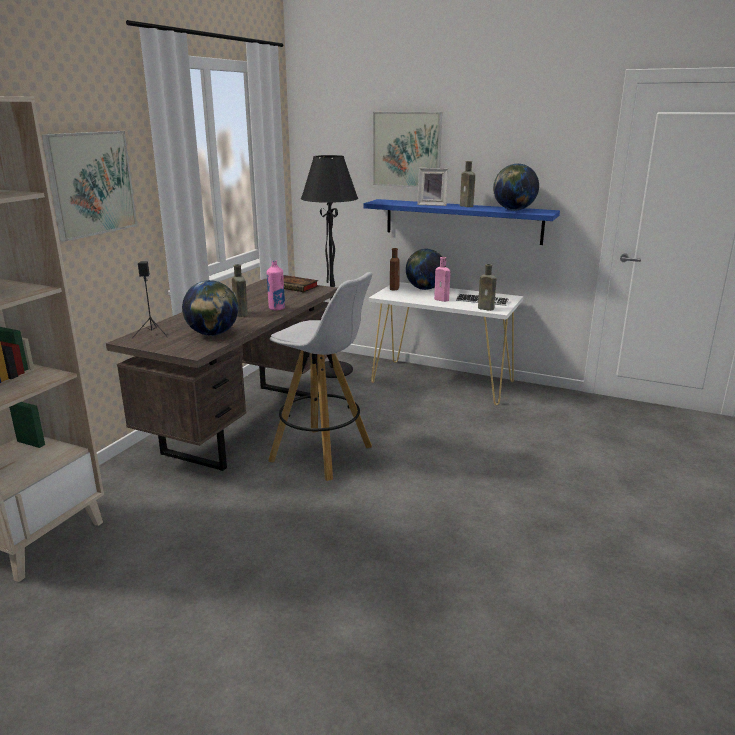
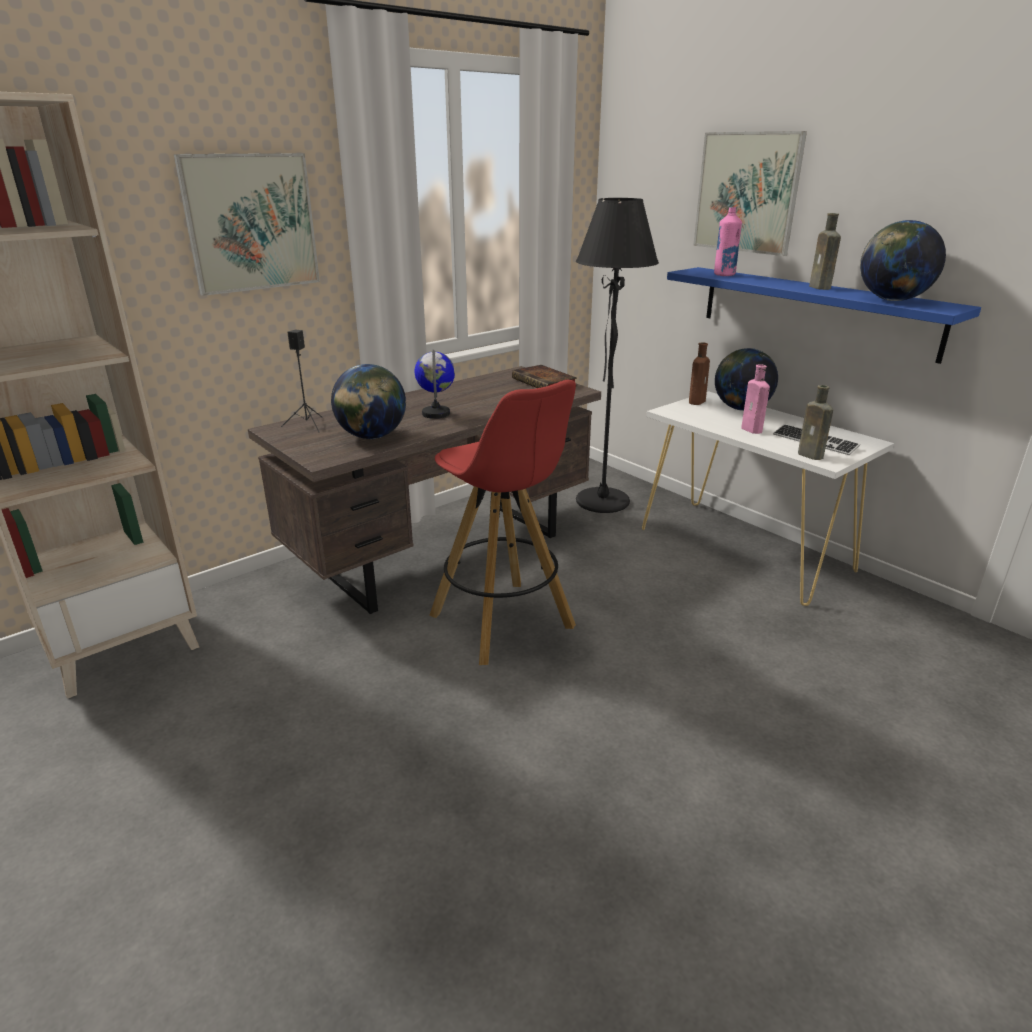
camera: 25 degrees right, 5 degrees up
brown bottle [232,264,248,317] -> globe [415,349,455,419]
pink bottle [266,260,285,311] -> pink bottle moved to [714,207,742,276]
white stool [268,272,372,481] -> red stool [429,380,576,665]
picture frame [417,168,449,206] -> none

